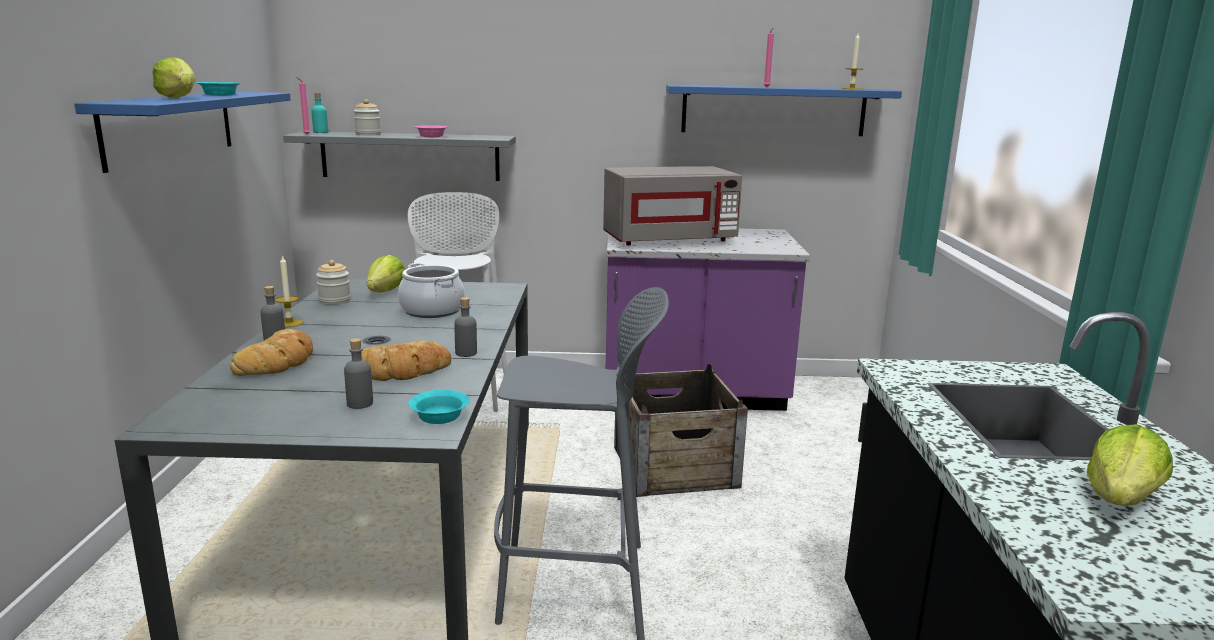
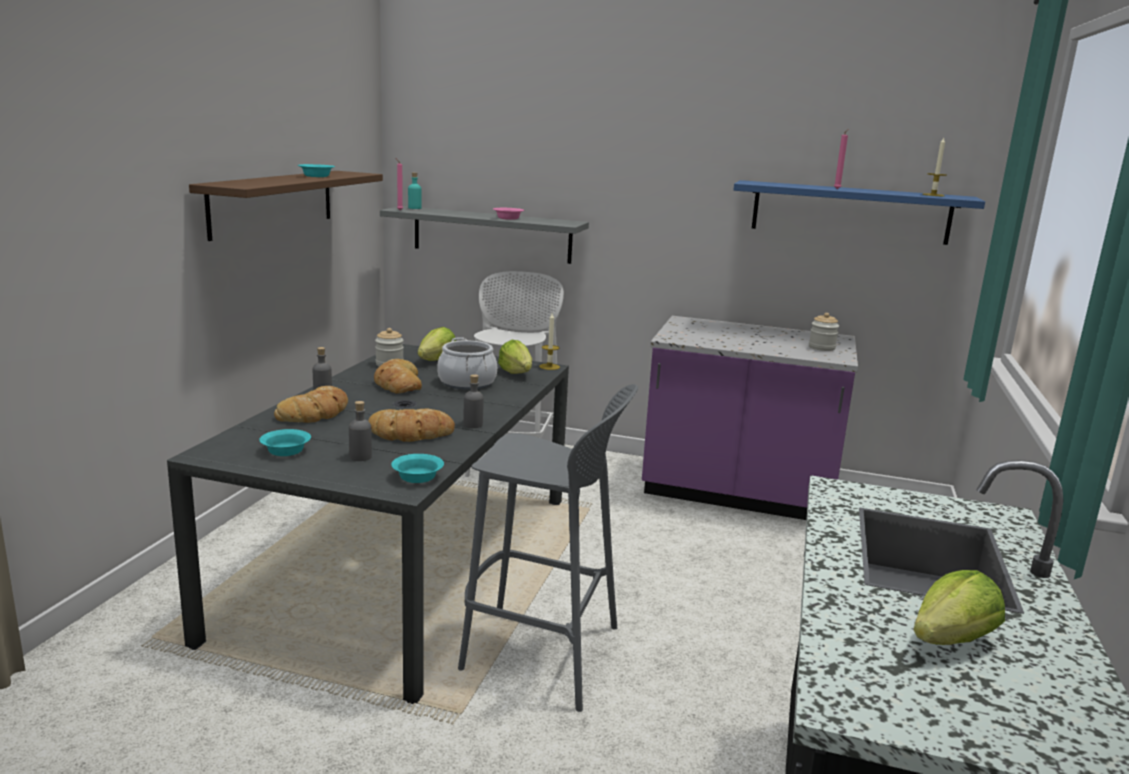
camera: 15 degrees right, 0 degrees up
blue shelf [74,92,291,173] -> brown shelf [189,171,383,241]
lettuce [152,57,196,98] -> lettuce moved to [498,340,532,374]
candle [275,255,303,327] -> candle moved to [539,313,560,370]
jar [354,99,381,135] -> jar moved to [809,313,839,351]
grey microwave [603,166,742,245] -> none
crate [614,364,748,497] -> none
none -> turquoise bowl [259,429,311,456]
none -> bread [374,359,422,394]

